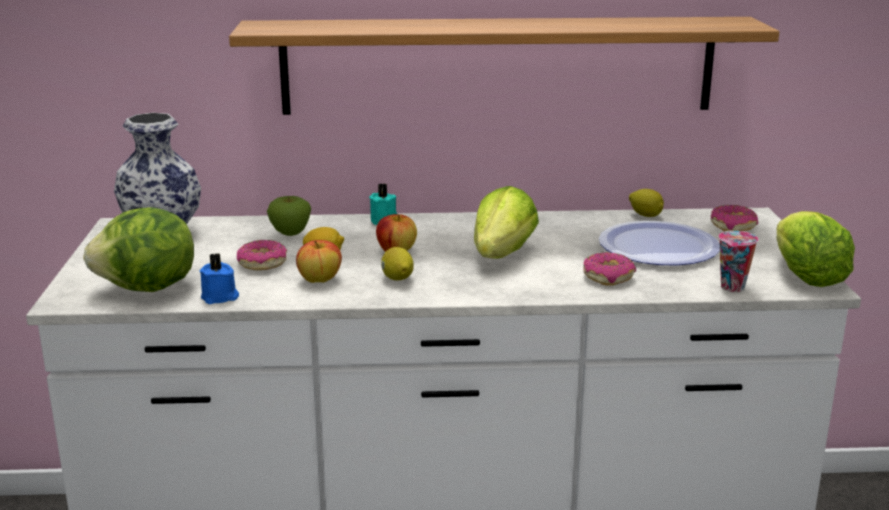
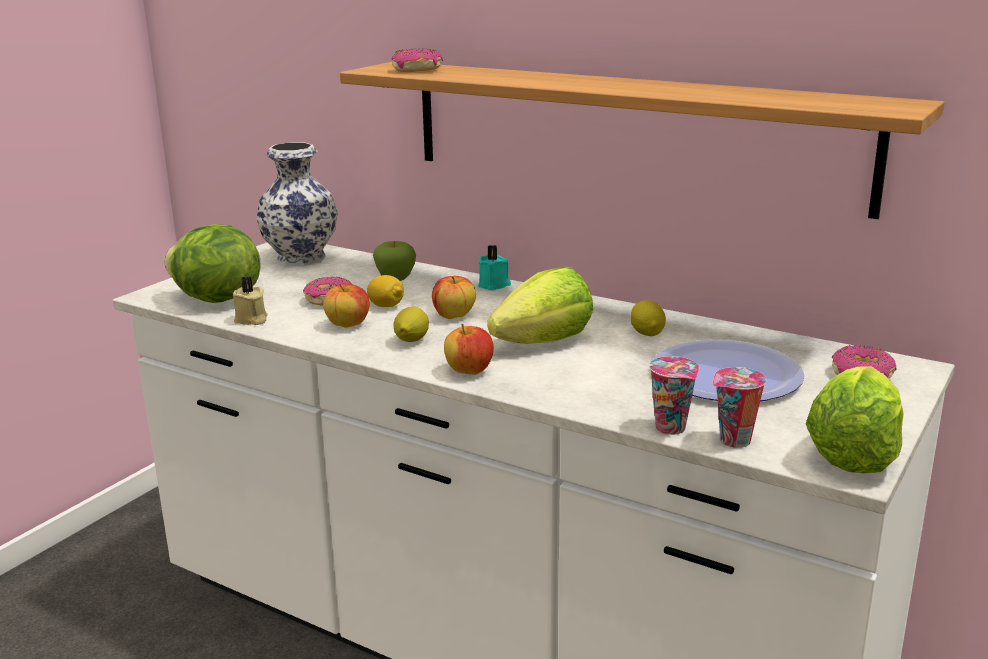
camera: 35 degrees right, 0 degrees up
blue candle [200,253,239,304] -> beige candle [233,276,268,325]
donut [583,252,636,285] -> donut moved to [392,49,443,72]
lemon [629,189,664,217] -> lemon moved to [631,300,666,336]
none -> apple [444,324,494,375]
none -> cup [649,356,699,435]

